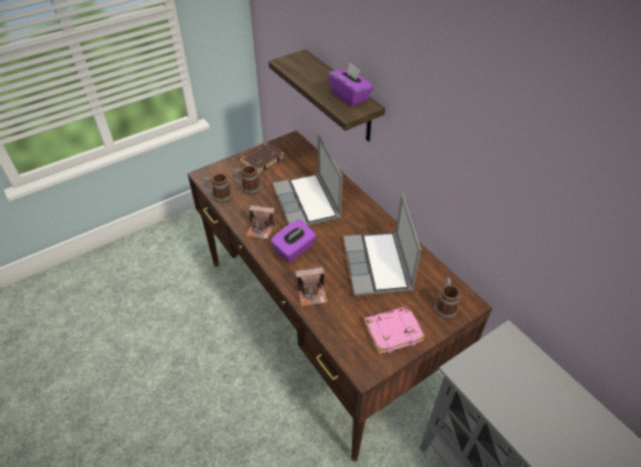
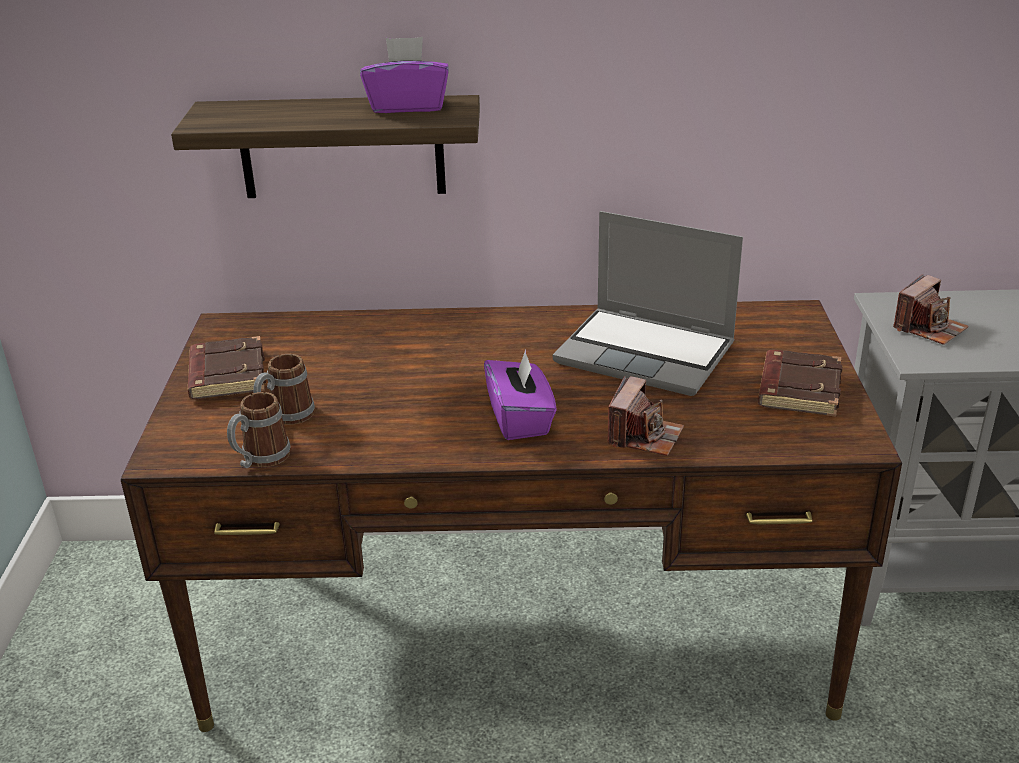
camera: 55 degrees left, 15 degrees down
camera [246,205,277,240] -> camera moved to [893,274,968,345]
laptop [273,134,343,226] -> none
pink book [365,306,425,354] -> brown book [758,350,843,417]
mug [435,277,460,319] -> none

